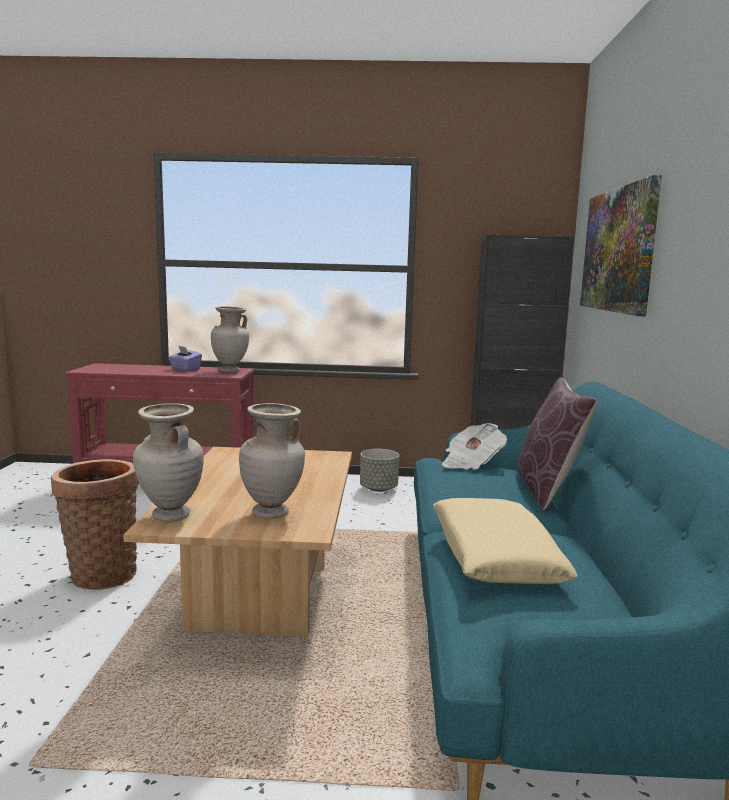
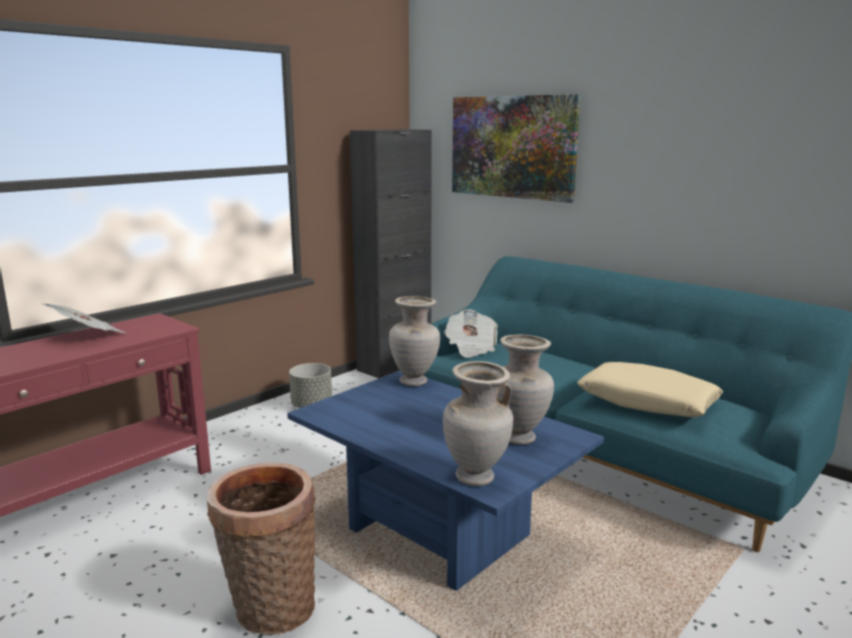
camera: 50 degrees left, 5 degrees up
beige coffee table [123,447,352,637] -> blue coffee table [287,371,604,591]
purple tissue box [168,346,202,371] -> newspaper [43,304,126,333]
beige vase [211,307,249,372] -> beige vase moved to [389,296,440,386]
brown pillow [517,377,598,511] -> none

